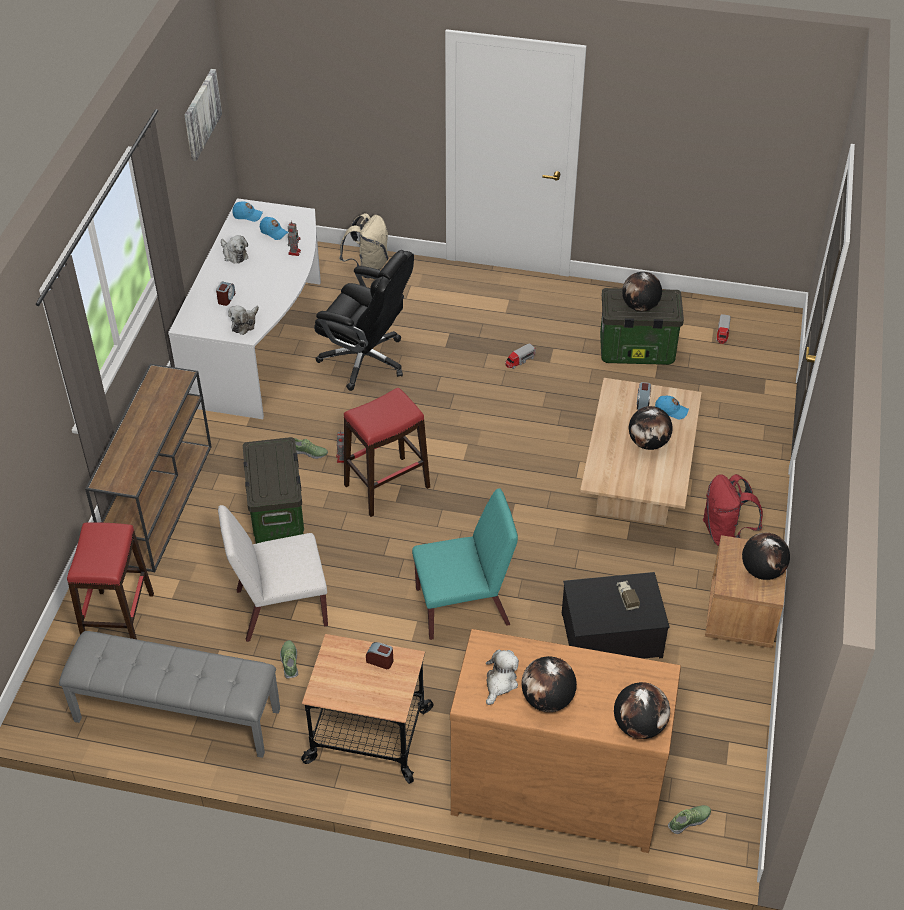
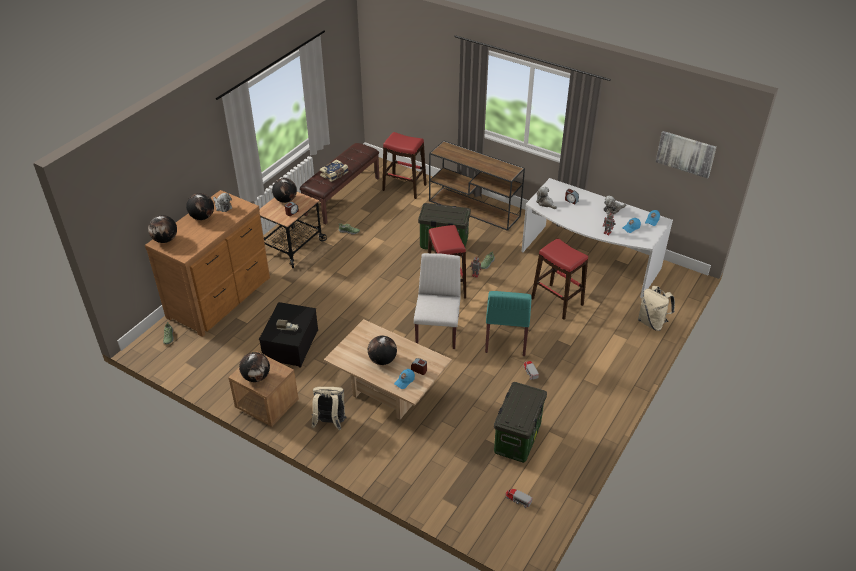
camera: 110 degrees right, 5 degrees down
grey bench [59,631,280,758] -> brown bench [300,143,379,224]
white chair [218,505,328,642] -> white chair moved to [414,253,460,349]
black office chair [314,250,414,391] -> red stool [531,238,588,320]
turquoise chair [412,488,518,640] -> turquoise chair moved to [485,291,532,356]
globe [622,272,662,312] -> globe moved to [272,178,297,203]
red backpack [703,474,763,546] -> beige backpack [312,387,347,430]
none -> book [320,159,348,182]

